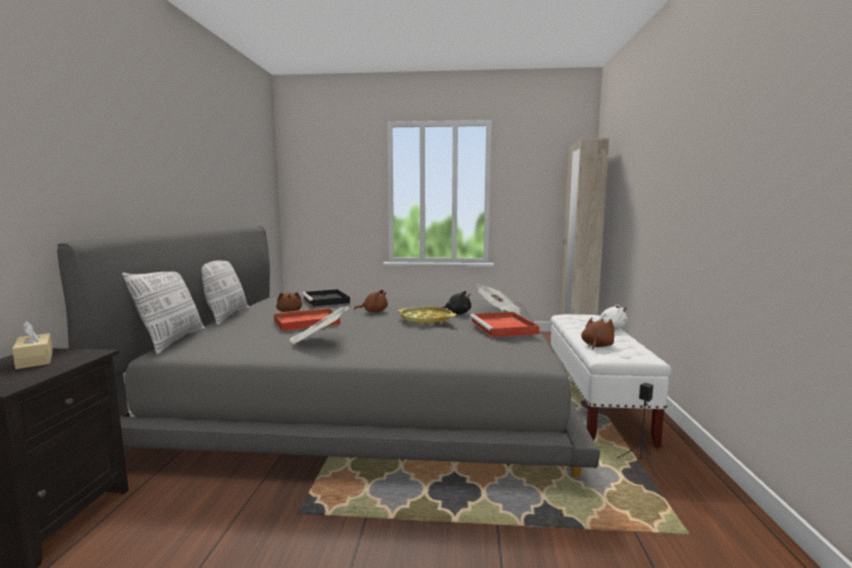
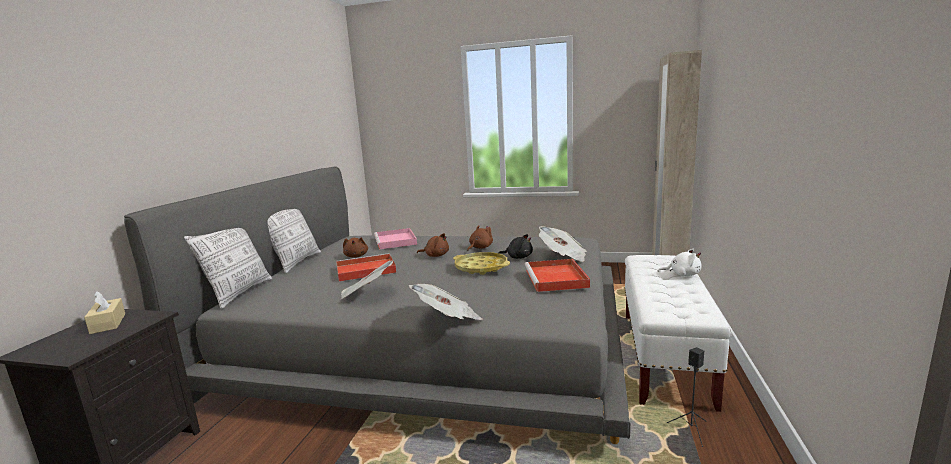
camera: 10 degrees right, 5 degrees up
black tray [302,289,350,307] -> pink tray [374,228,417,249]
brown plush toy [581,317,615,350] -> brown plush toy moved to [467,225,493,251]
none -> newspaper [409,284,482,320]

